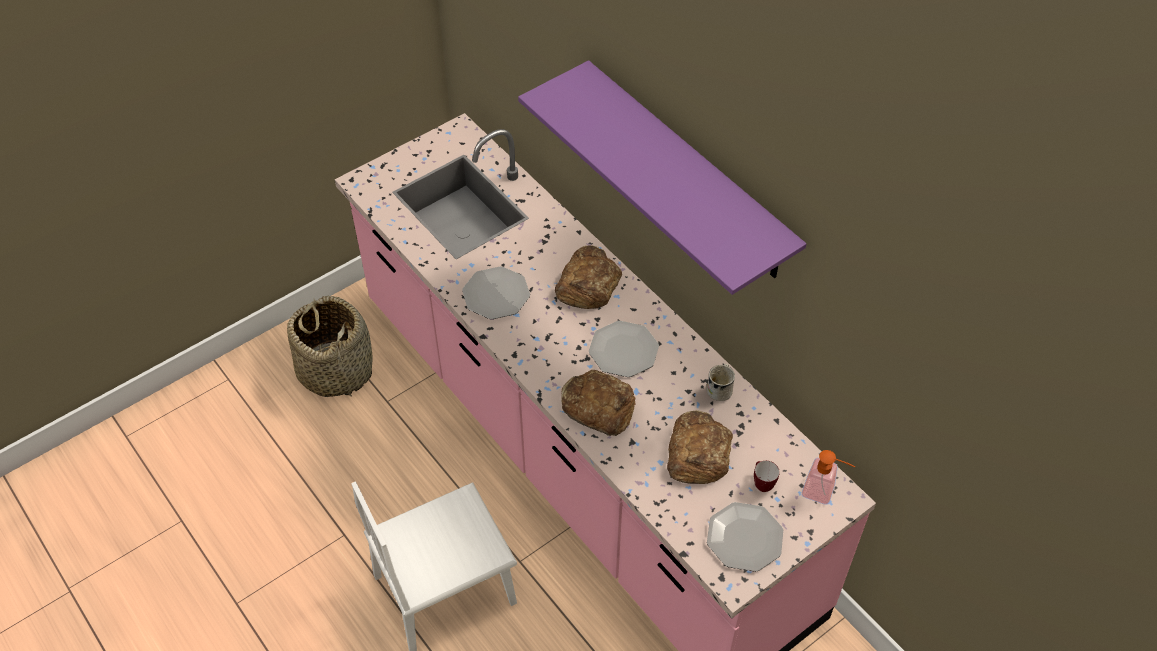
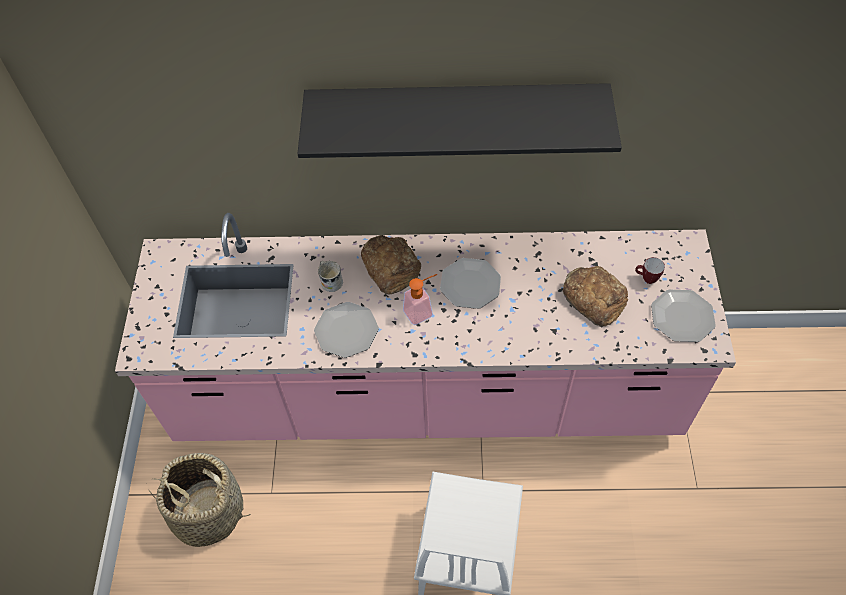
camera: 50 degrees left, 5 degrees up
purple shelf [518,60,806,295] -> black shelf [297,83,622,158]
bread [561,370,636,436] -> none
white mug [707,364,735,401] -> white mug moved to [318,261,343,292]
soap dispenser [802,450,855,505] -> soap dispenser moved to [403,274,437,325]

